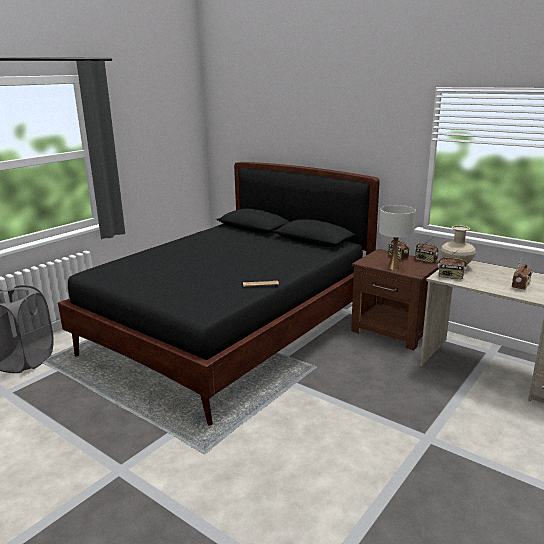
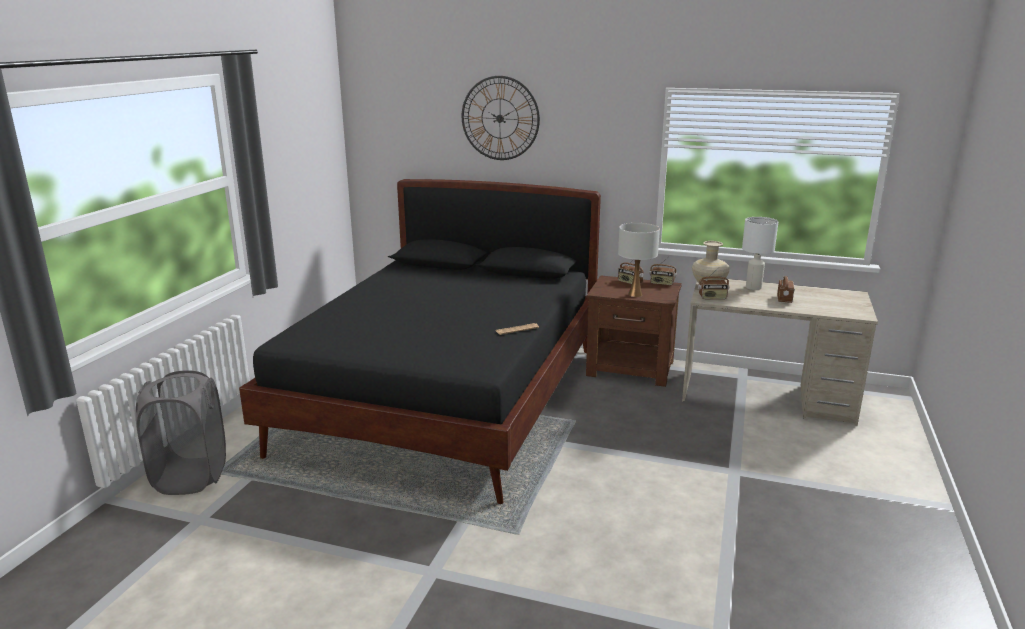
camera: 20 degrees left, 0 degrees up
none -> wall clock [462,76,540,160]
none -> white table lamp [742,217,778,290]

